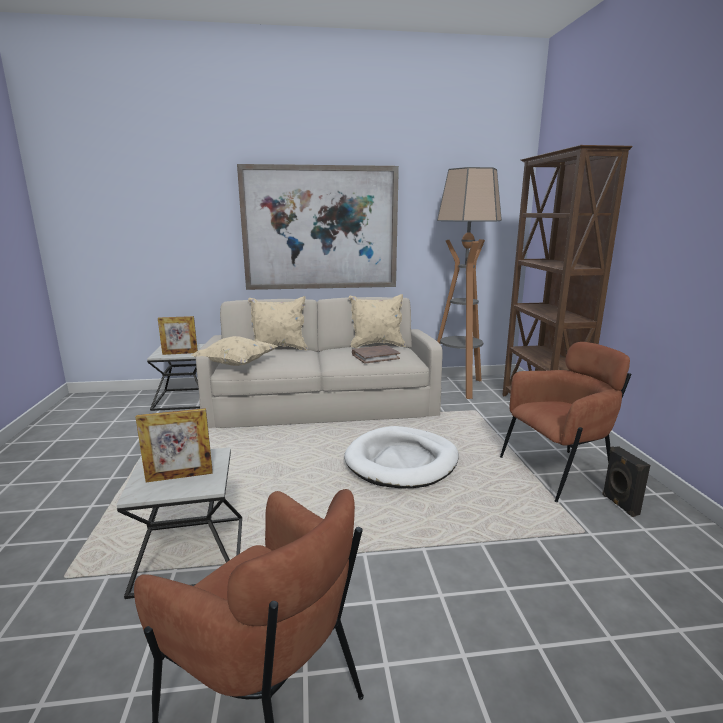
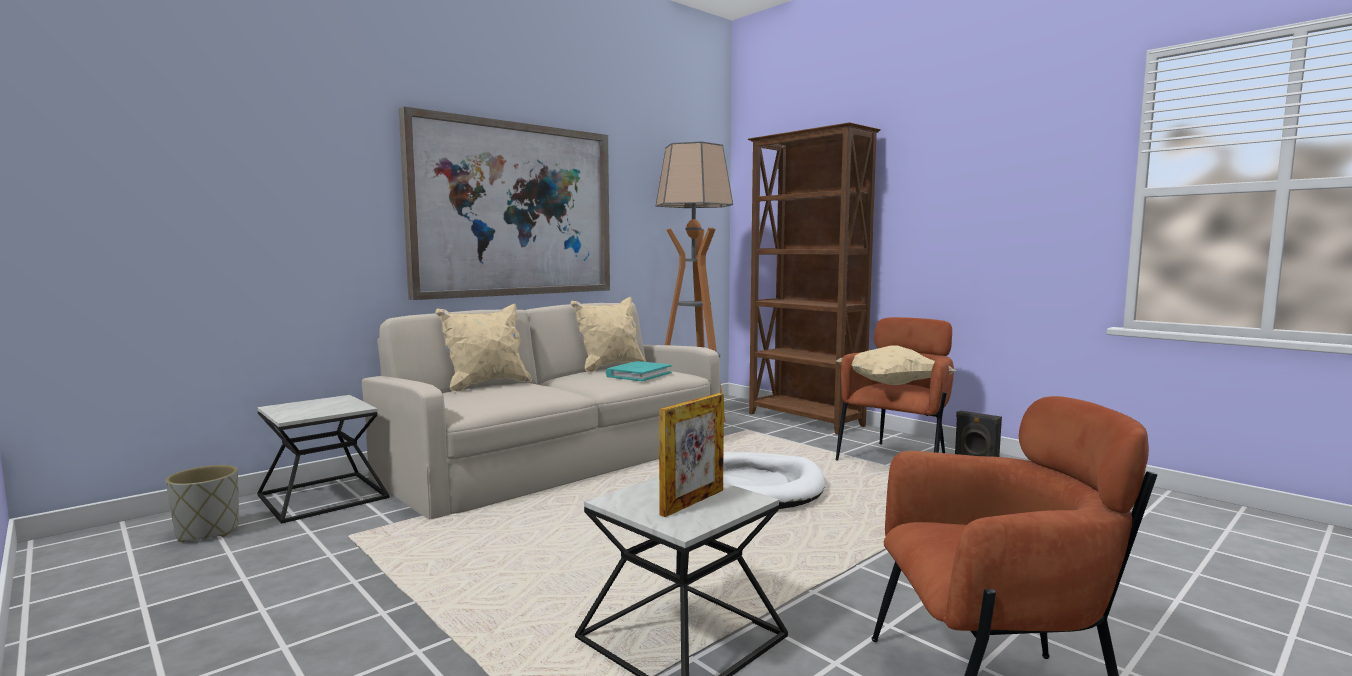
camera: 35 degrees left, 10 degrees down
picture frame [158,316,198,355] -> none
beige pillow [191,336,278,366] -> beige pillow moved to [836,345,956,385]
brown book [352,345,400,364] -> turquoise book [606,361,672,381]
none -> grey planter [166,465,239,542]

